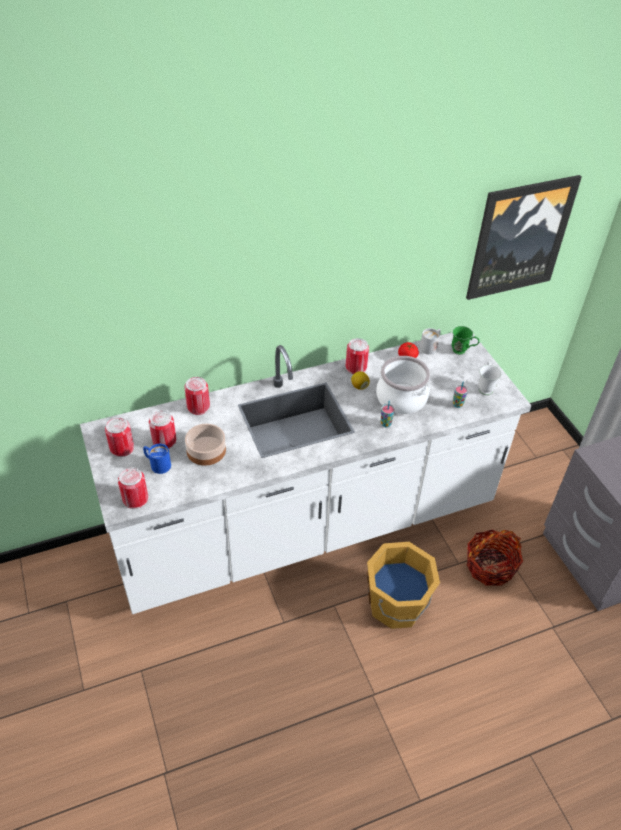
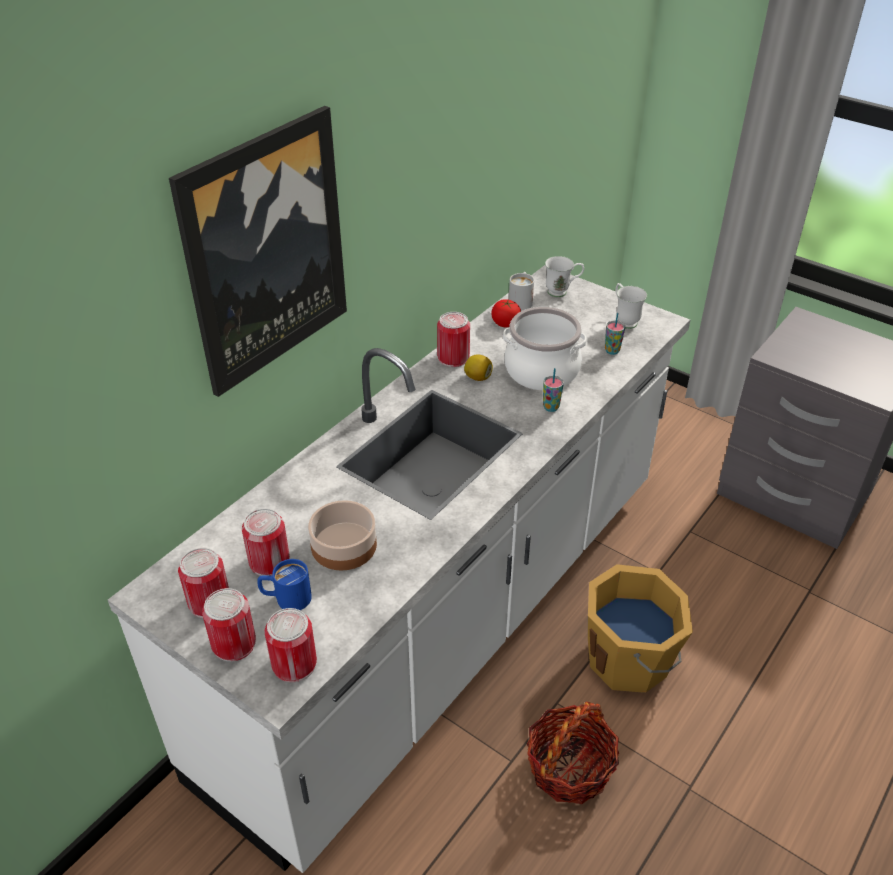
camera: 30 degrees left, 5 degrees down
can [184,377,210,415] -> can moved to [202,588,256,662]
green mug [452,326,479,355] -> white mug [545,256,584,297]
picture [466,175,582,300] -> picture moved to [169,106,347,397]
basket [467,530,523,586] -> basket moved to [527,702,619,804]

